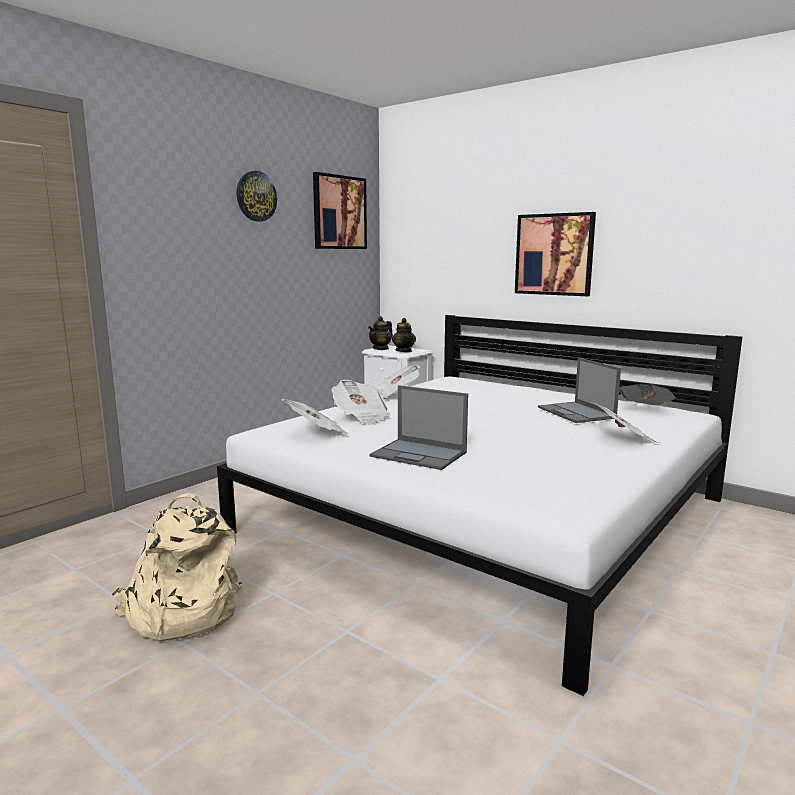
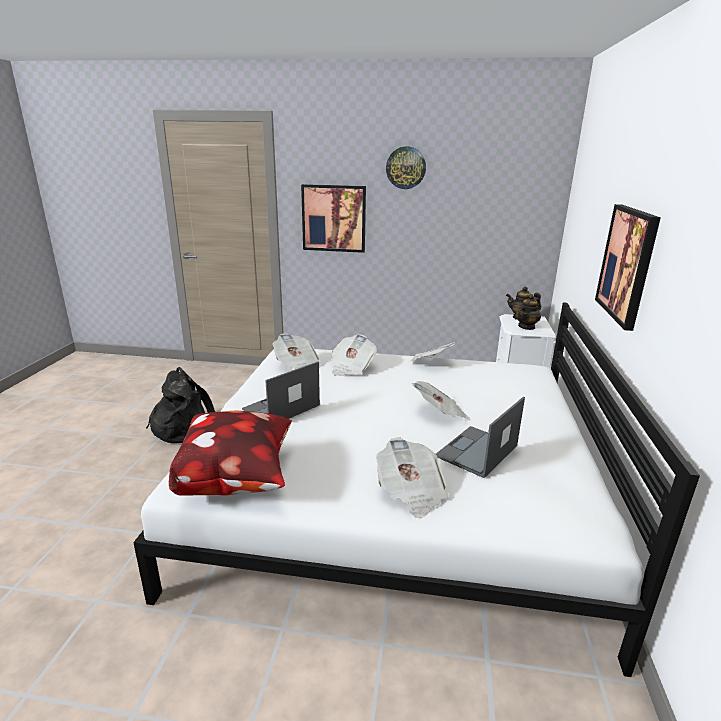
camera: 60 degrees right, 10 degrees up
beige backpack [112,493,242,642] -> black backpack [146,367,215,443]
picture [313,172,367,249] -> picture moved to [301,184,366,253]
laptop [370,385,468,470] -> laptop turned 45 degrees clockwise [242,362,320,419]
newspaper [619,384,676,405] -> newspaper moved to [412,381,470,419]
none -> pillow [169,411,292,496]

